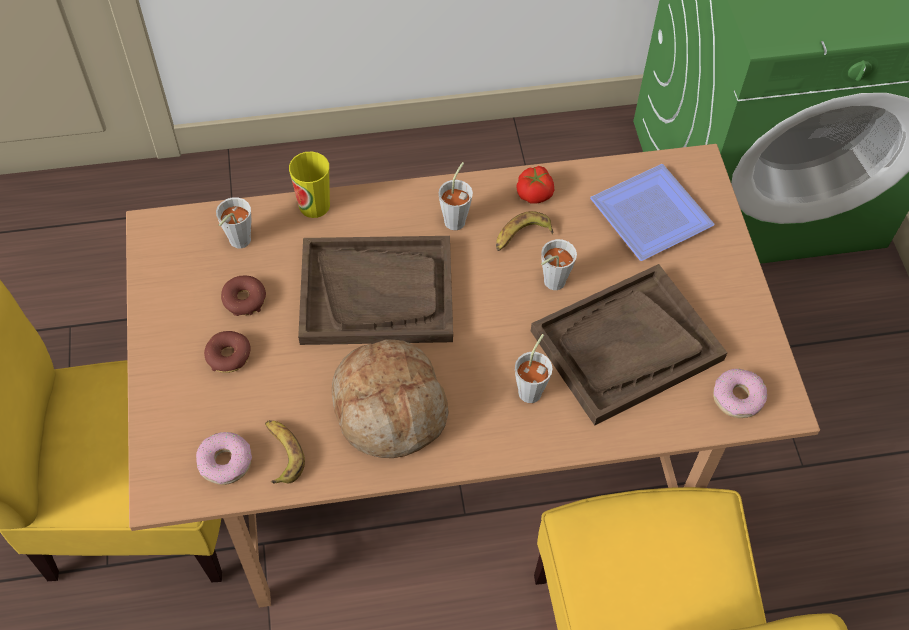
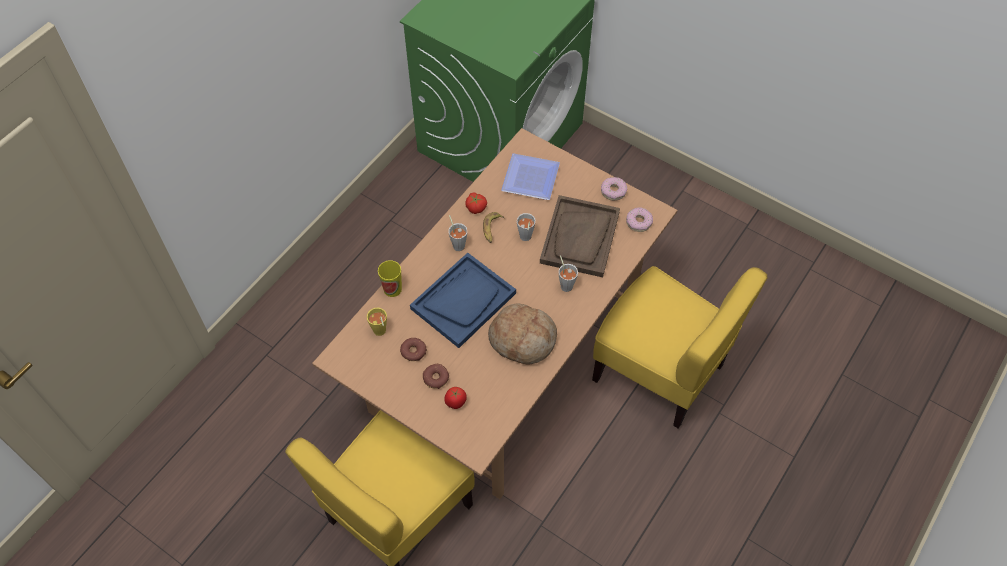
camera: 45 degrees left, 0 degrees up
donut [196,432,252,485] -> donut moved to [601,177,627,201]
grey cup [216,197,251,248] -> yellow cup [367,308,387,336]
banana [265,420,305,484] -> none
brown tray [298,236,453,345] -> blue tray [410,253,516,348]
none -> tomato [444,387,467,409]

